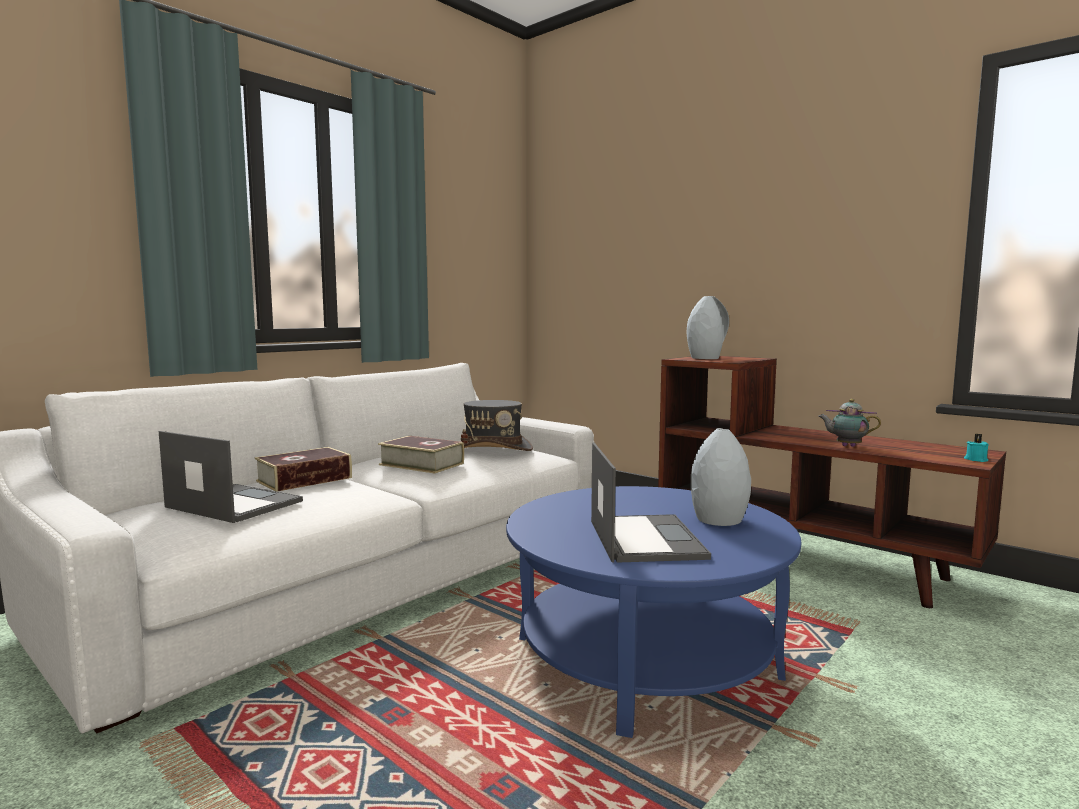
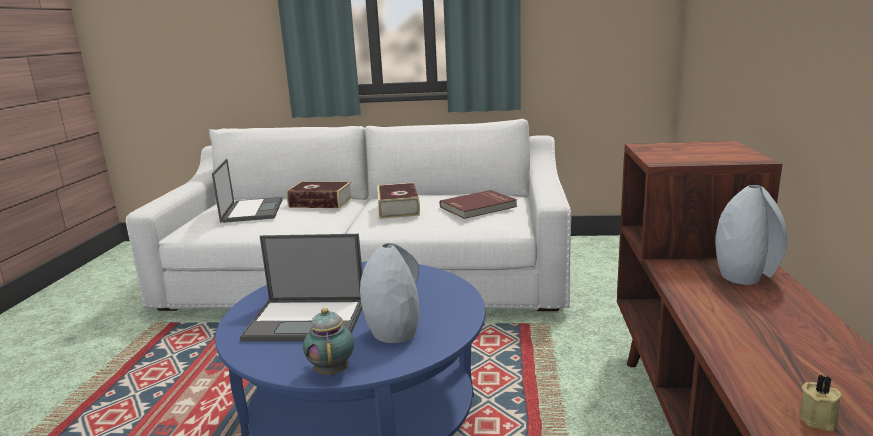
camera: 55 degrees right, 10 degrees up
grey hat [461,400,533,451] -> red book [440,190,517,219]
laptop [591,442,711,563] -> laptop turned 45 degrees clockwise [240,234,362,341]
grey vase [687,296,729,359] -> grey vase moved to [715,185,787,285]
teapot [819,399,881,447] -> teapot moved to [303,308,354,375]
turquoise candle [964,434,989,462] -> beige candle [799,375,841,431]

